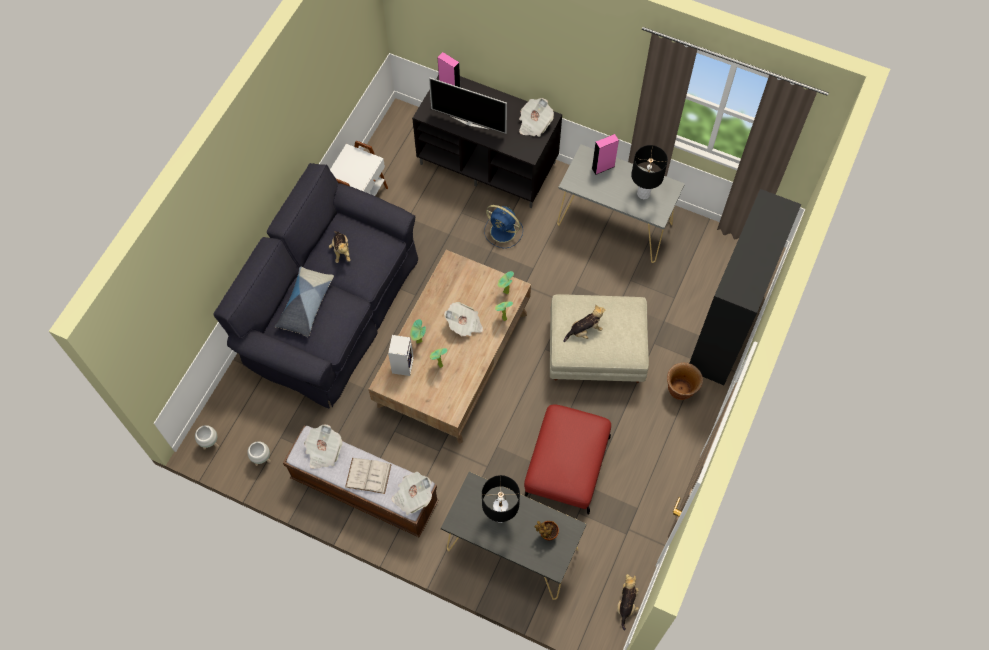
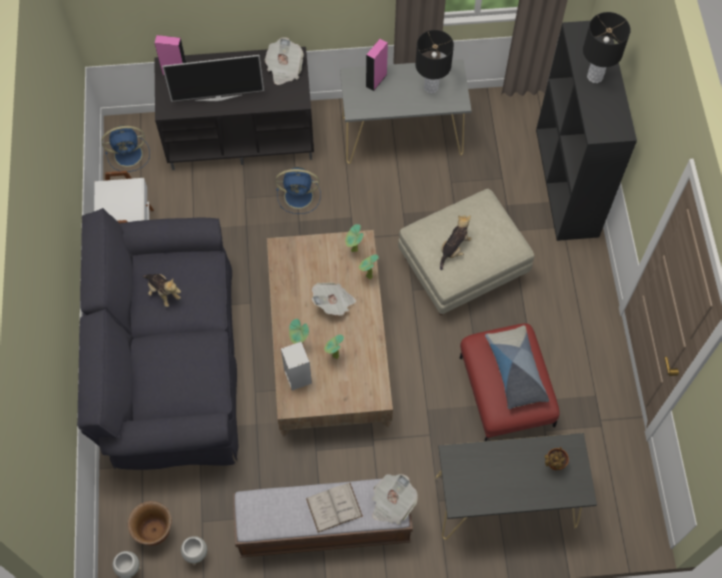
camera: 30 degrees left, 0 degrees up
pillow [275,267,334,337] -> pillow moved to [485,325,549,409]
newspaper [304,424,342,469] -> none
black table lamp [482,475,520,523] -> black table lamp moved to [583,12,631,83]
plush toy [617,574,639,630] -> none
brown planter [667,363,703,400] -> brown planter moved to [128,501,172,546]
none -> blue fan [102,125,150,172]

